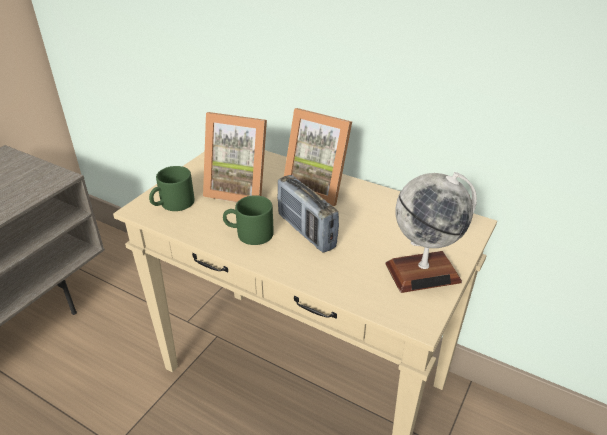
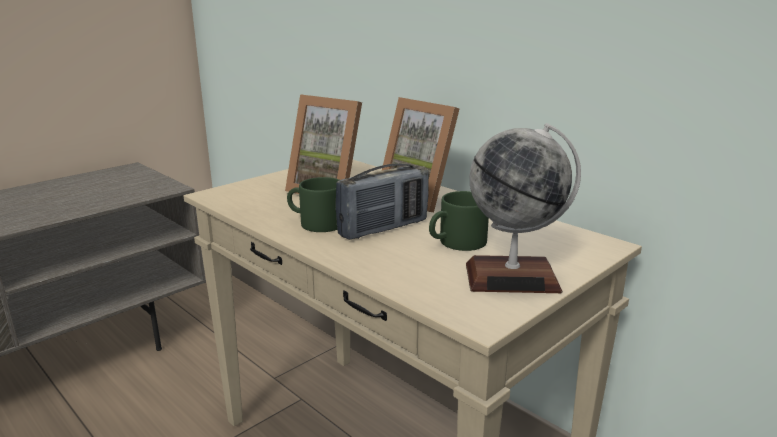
camera: 15 degrees right, 15 degrees down
green mug [149,166,195,211] -> green mug moved to [429,191,489,251]
radio [277,175,339,252] -> radio turned 105 degrees counterclockwise [335,163,429,240]

